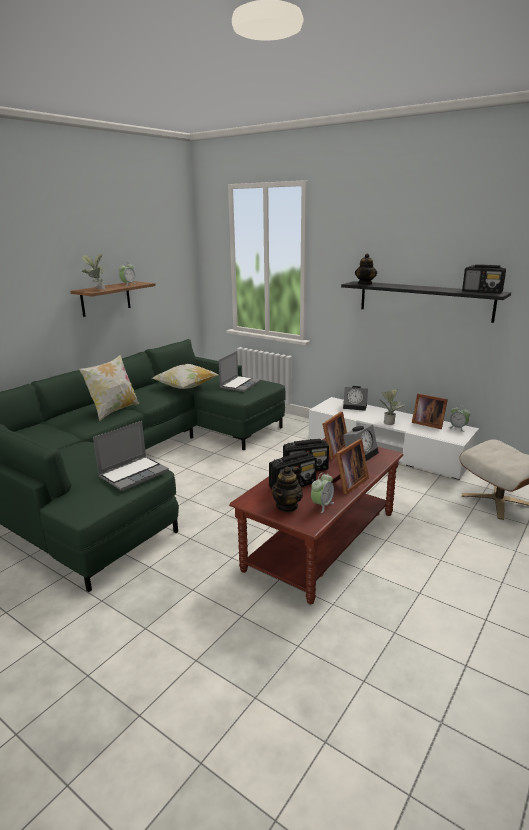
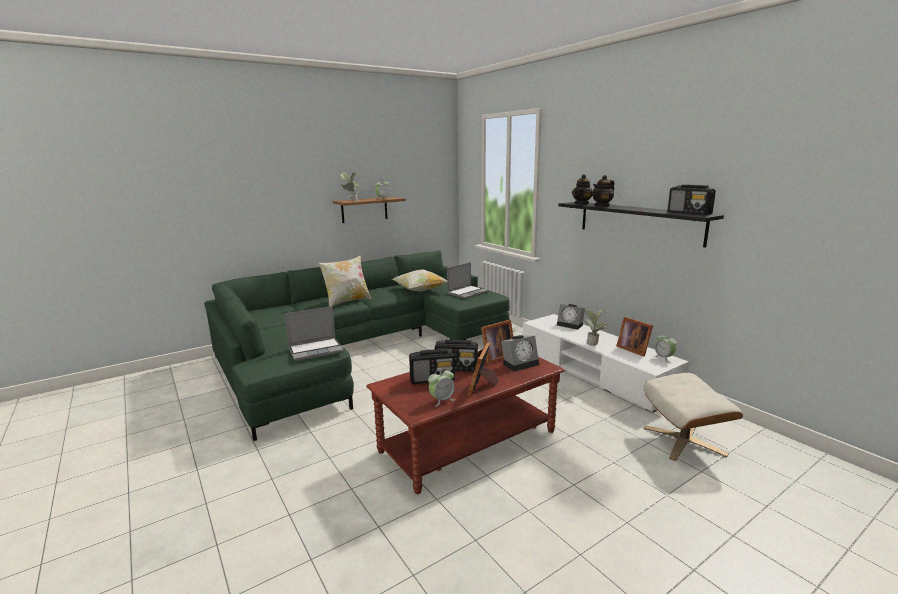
camera: 20 degrees right, 5 degrees down
teapot [272,467,303,513] -> teapot moved to [592,175,614,207]
picture frame [330,439,369,494] -> picture frame turned 135 degrees clockwise [468,342,499,397]

